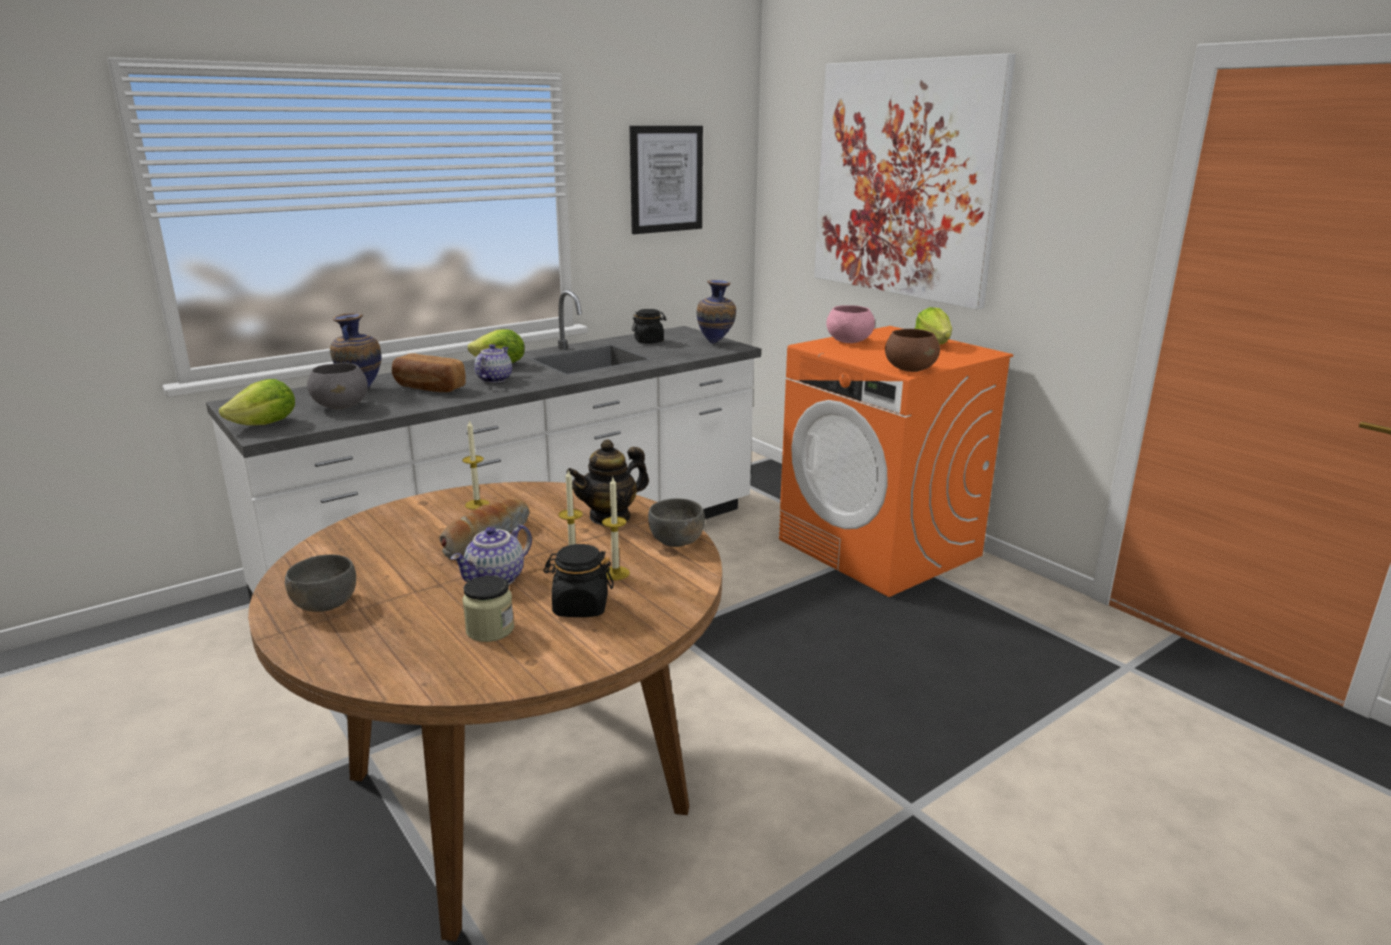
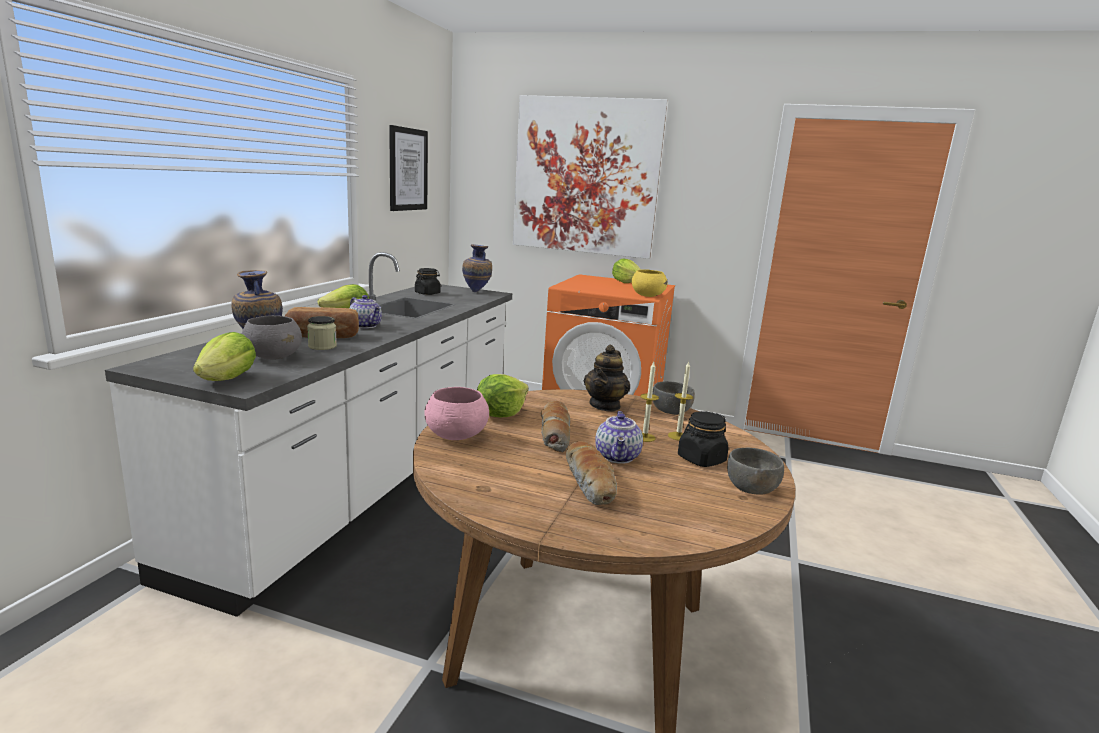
camera: 35 degrees left, 5 degrees down
grey bowl [285,555,356,612] -> grey bowl moved to [727,448,784,495]
candle [462,420,490,510] -> lettuce [477,374,529,417]
jar [462,576,514,642] -> jar moved to [307,316,337,350]
teapot [474,344,512,383] -> teapot turned 150 degrees clockwise [350,295,382,329]
pink bowl [826,305,875,343] -> pink bowl moved to [424,387,489,440]
brown bowl [885,329,940,372] -> yellow bowl [632,269,667,297]
none -> bread [566,441,617,505]

